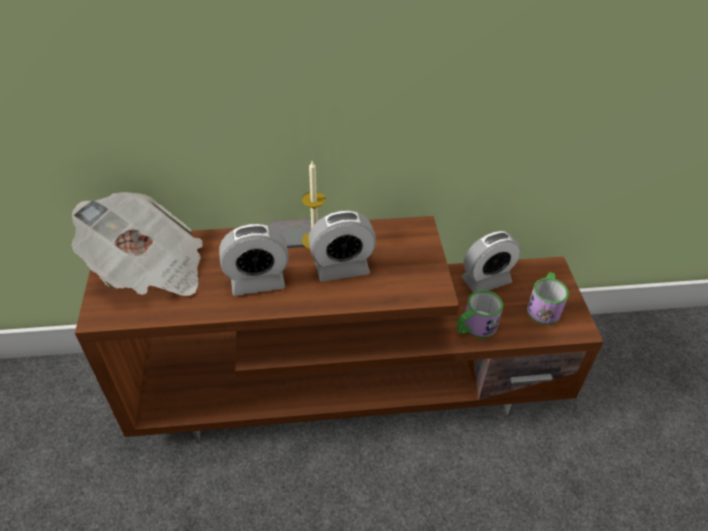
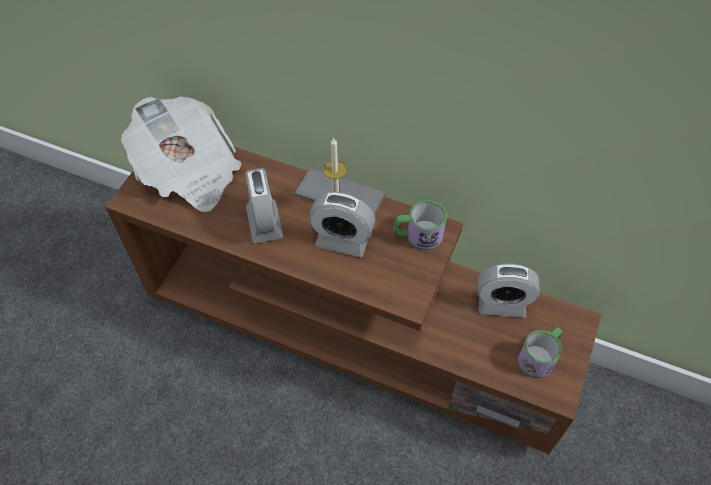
camera: 30 degrees right, 10 degrees up
alarm clock [219,224,289,296] -> alarm clock turned 120 degrees counterclockwise [245,168,283,244]
mug [457,290,503,338] -> mug moved to [394,200,447,250]

